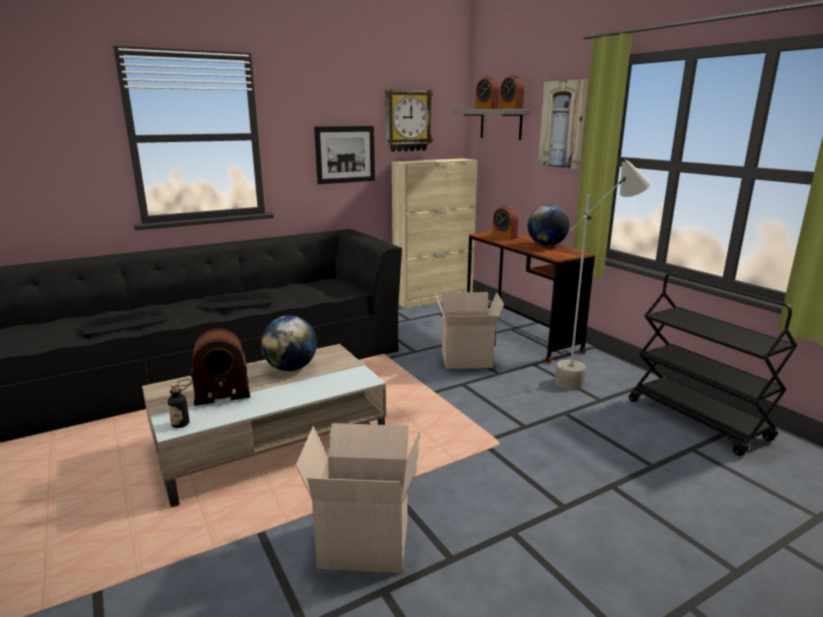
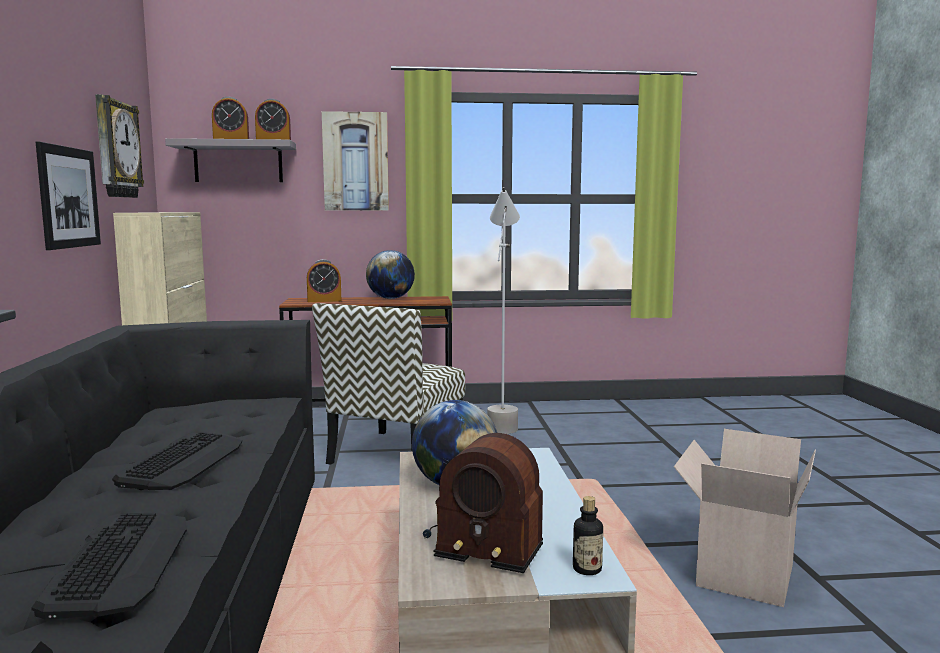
camera: 65 degrees left, 10 degrees down
radio [177,328,250,406] -> radio turned 105 degrees clockwise [423,433,543,573]
cardboard box [436,292,504,369] -> chair [312,303,465,465]
black cart [629,273,797,456] -> none

